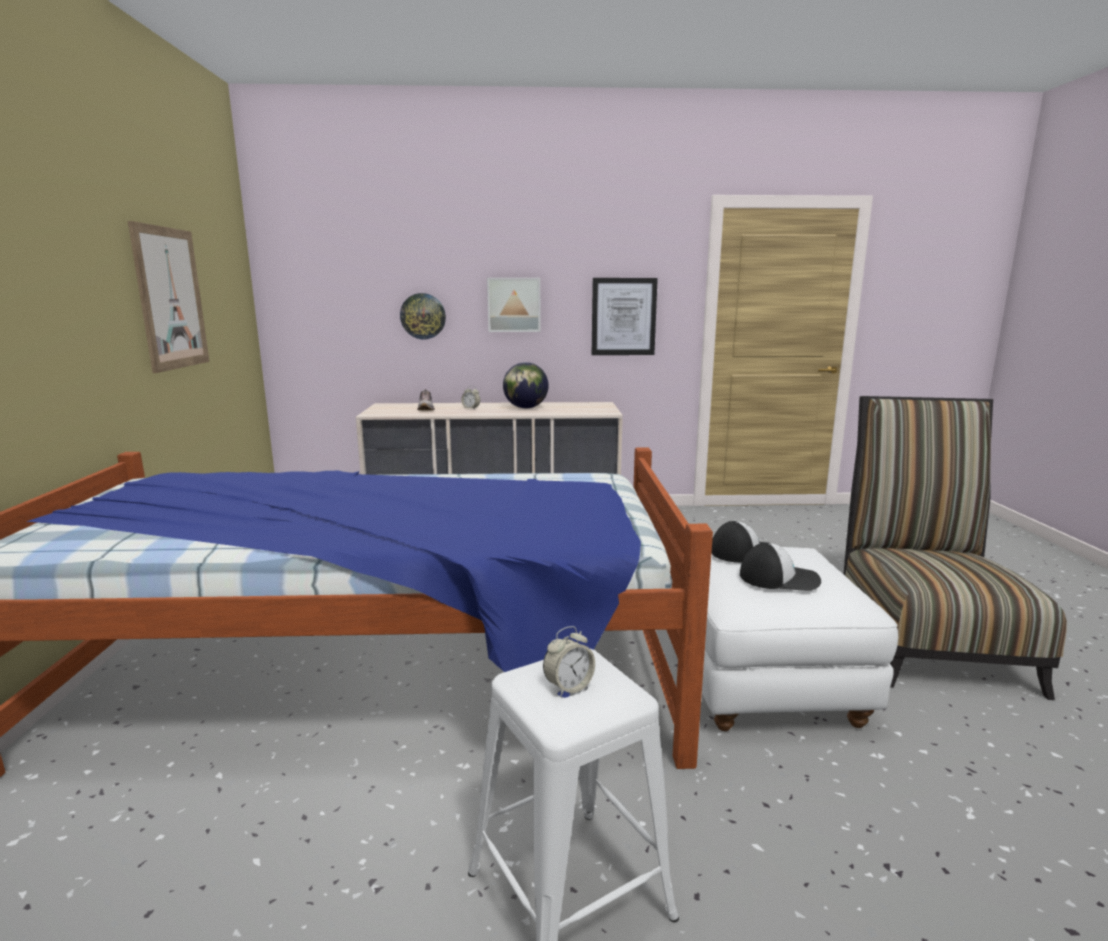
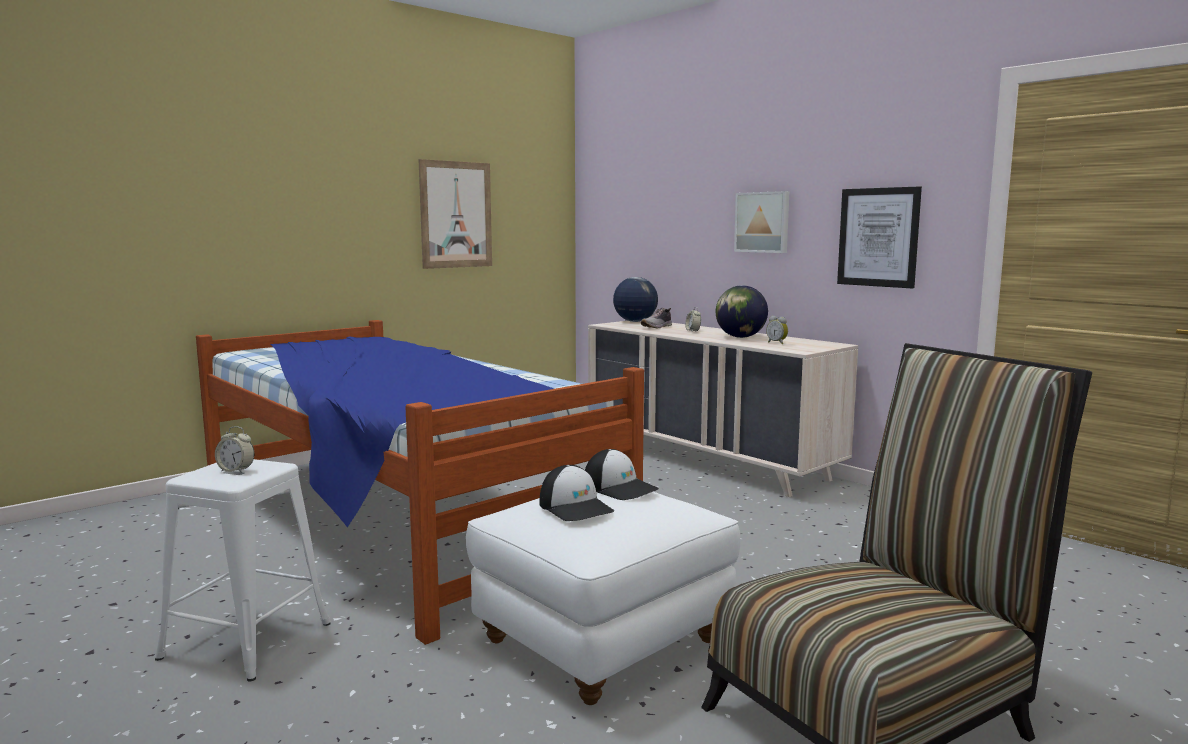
camera: 50 degrees right, 5 degrees down
wall clock [400,293,446,339] -> none
none -> globe [613,277,658,322]
none -> alarm clock [766,316,788,344]

